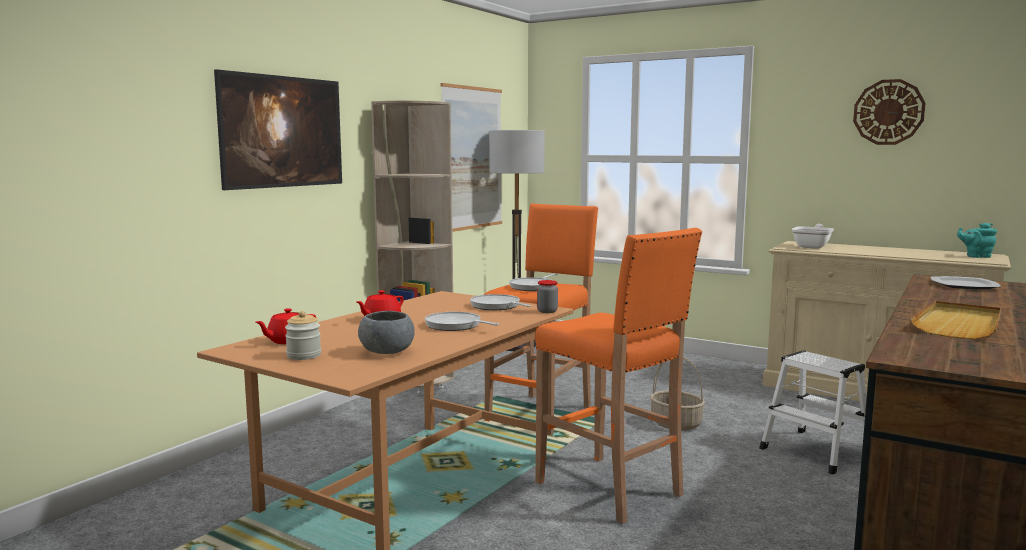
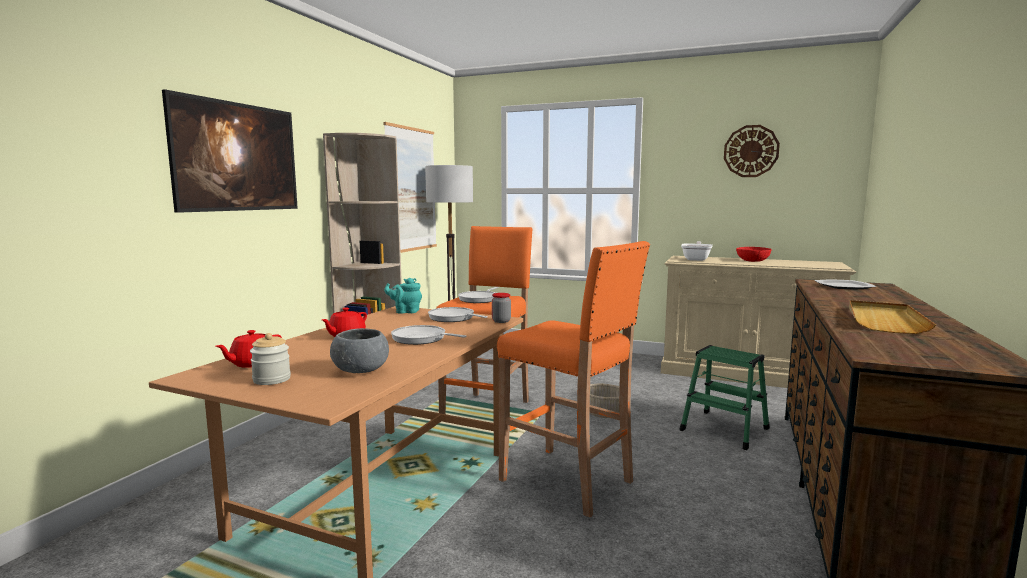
camera: 10 degrees left, 0 degrees up
white step ladder [759,350,867,475] -> green step ladder [679,345,770,450]
turquoise teapot [957,223,997,258] -> turquoise teapot moved to [384,278,422,314]
none -> red bowl [736,247,771,262]

